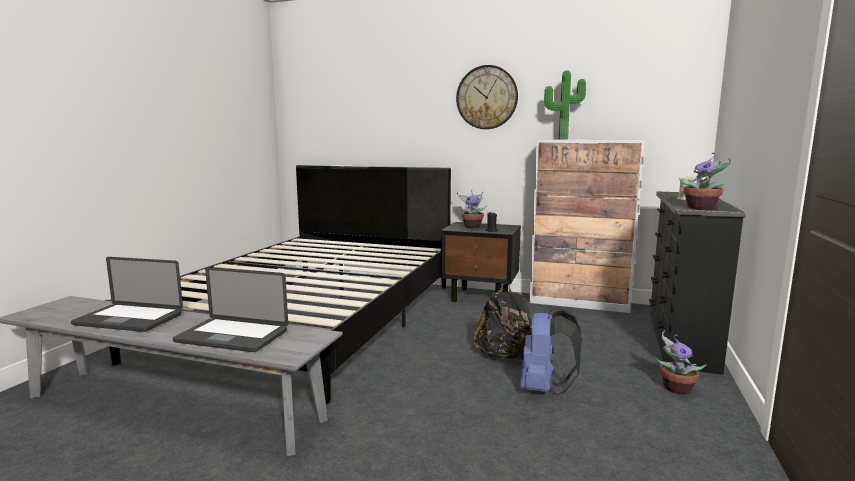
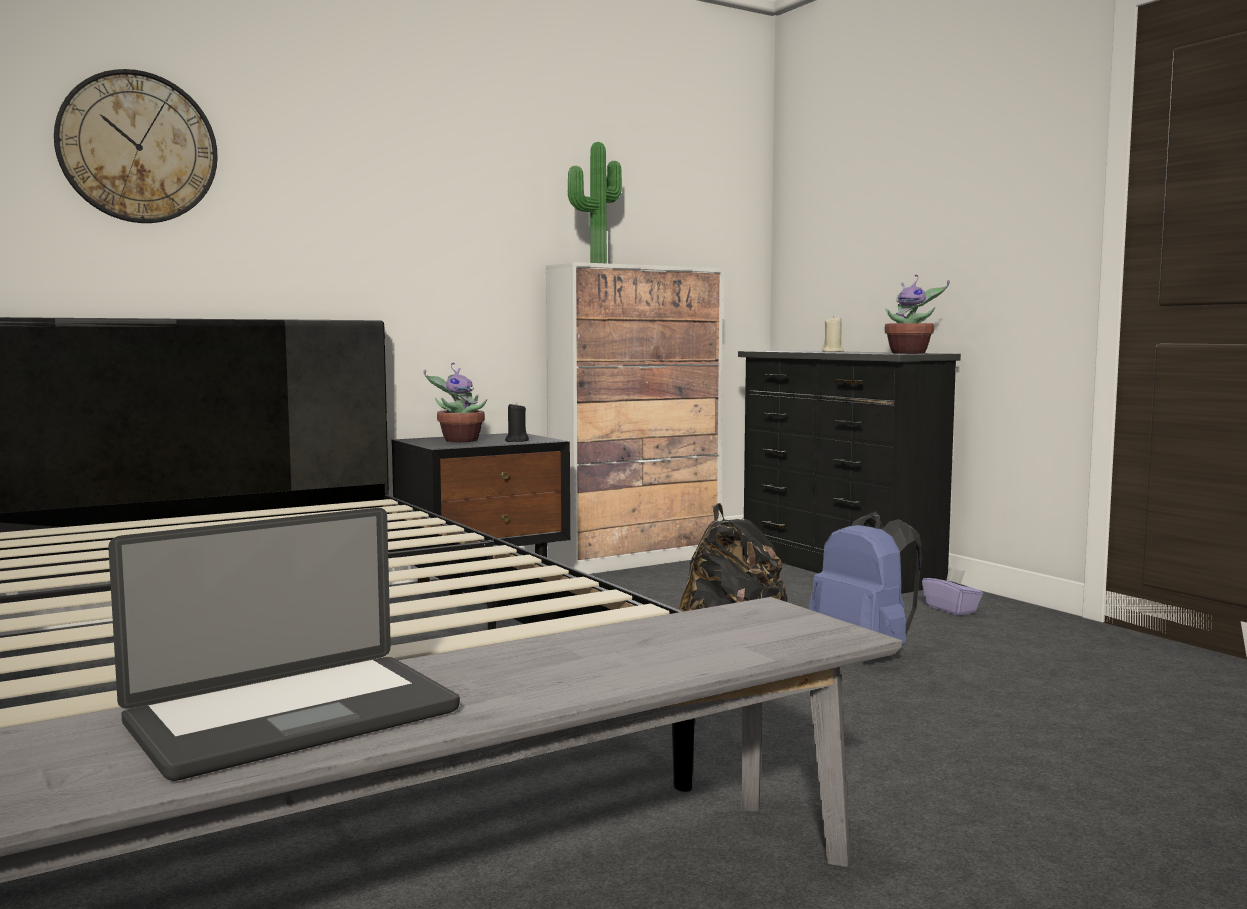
camera: 50 degrees left, 5 degrees down
laptop [173,267,288,352] -> none
wall clock [456,65,518,129] -> wall clock moved to [54,69,218,223]
potted plant [655,330,707,394] -> purple tissue box [922,567,983,616]

